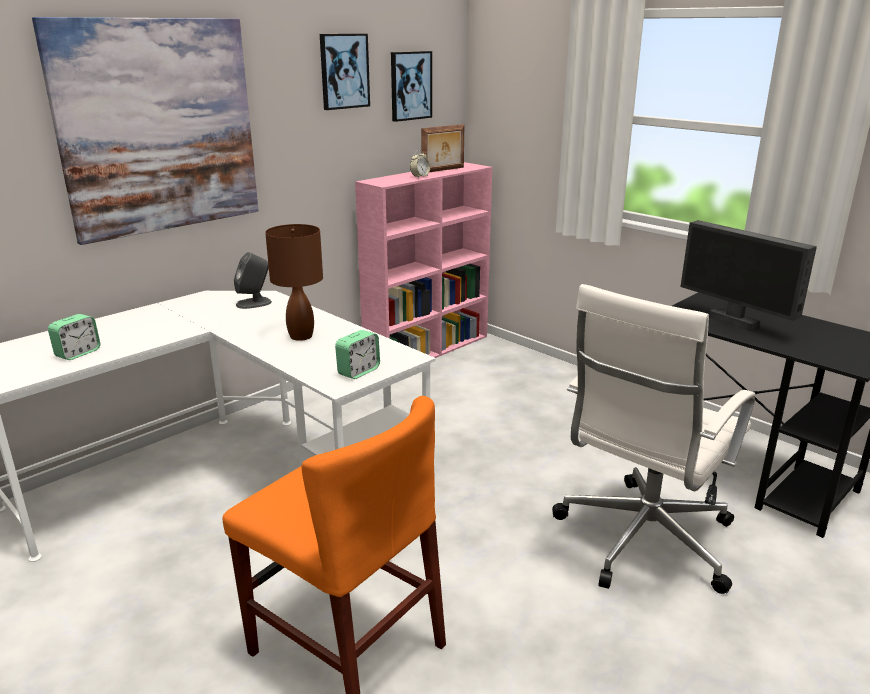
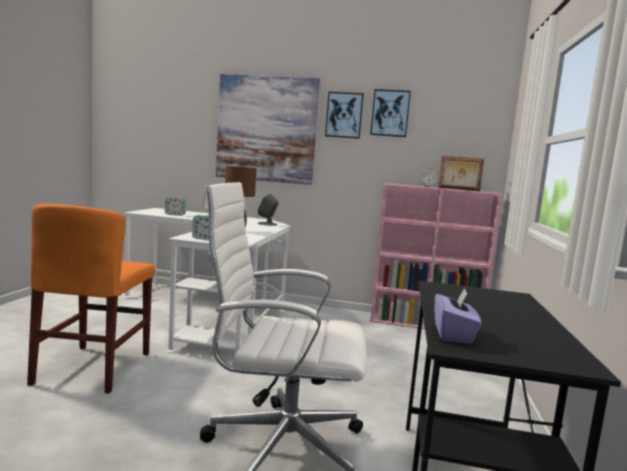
camera: 55 degrees right, 15 degrees down
picture [391,51,432,122] -> picture moved to [325,92,364,139]
monitor [680,220,817,331] -> none
none -> purple tissue box [435,288,481,344]

